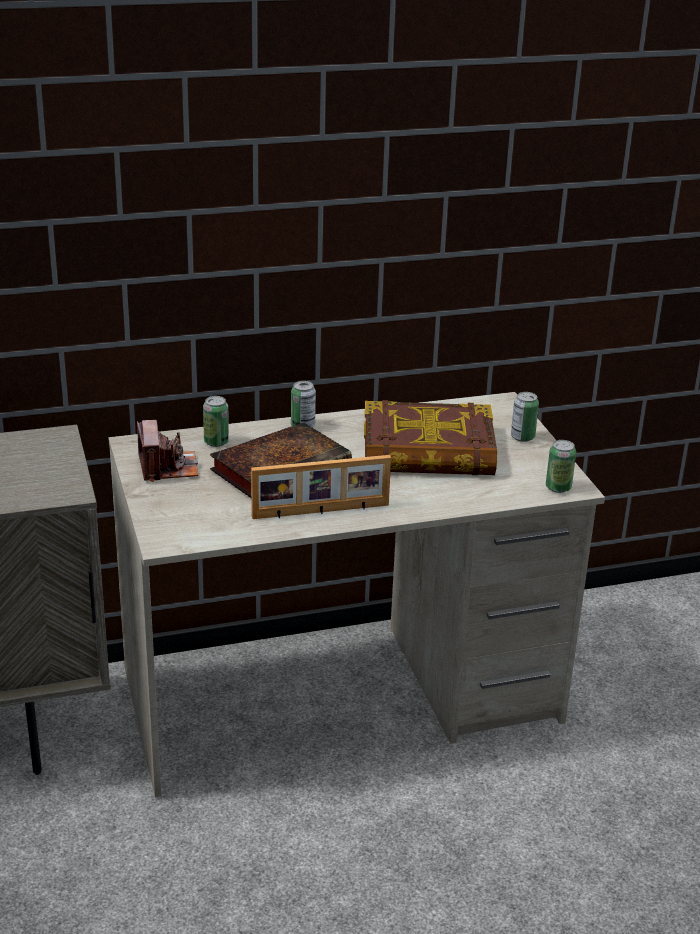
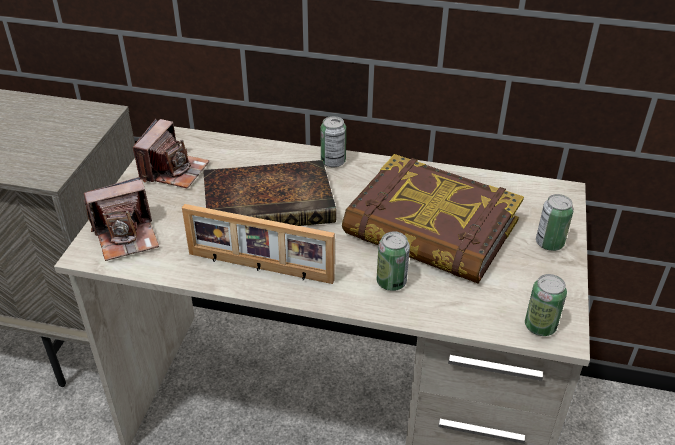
camera: 30 degrees right, 10 degrees up
can [203,396,229,447] -> can moved to [377,231,410,291]
none -> camera [84,177,159,261]

